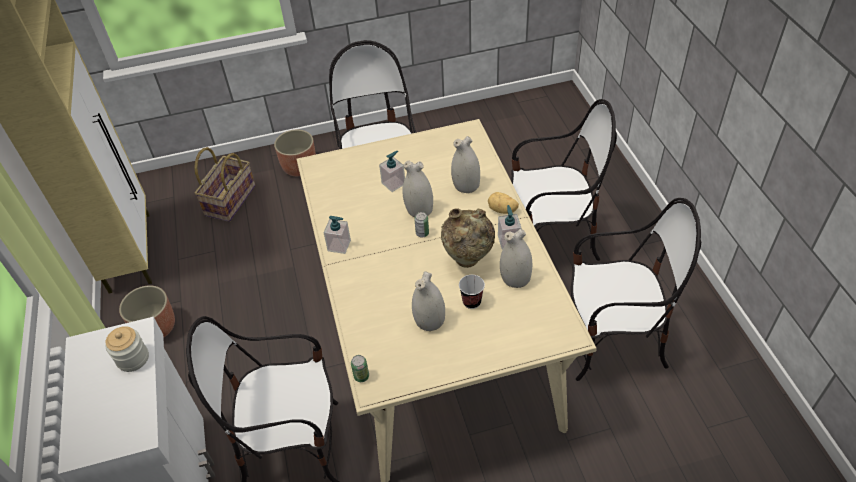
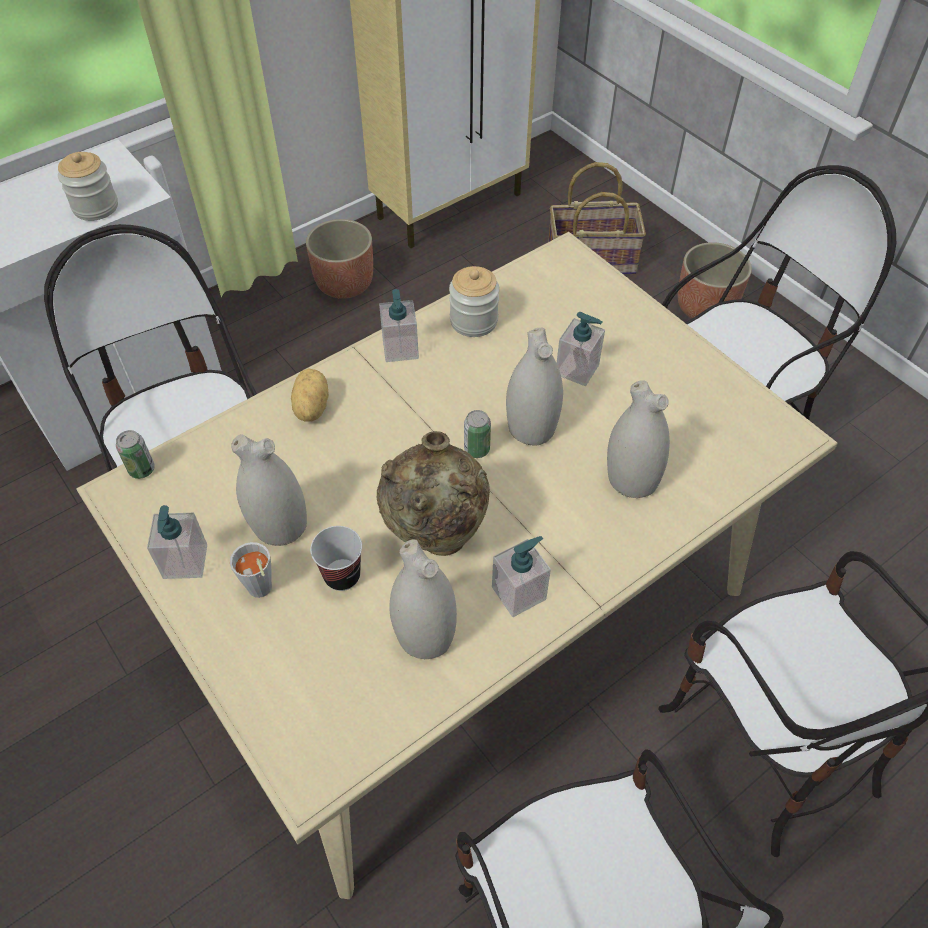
camera: 65 degrees right, 5 degrees up
potato [488,192,519,214] -> potato moved to [291,368,329,422]
none -> soap dispenser [147,505,207,579]
none -> grey cup [230,542,272,598]
none -> jar [449,266,500,337]

